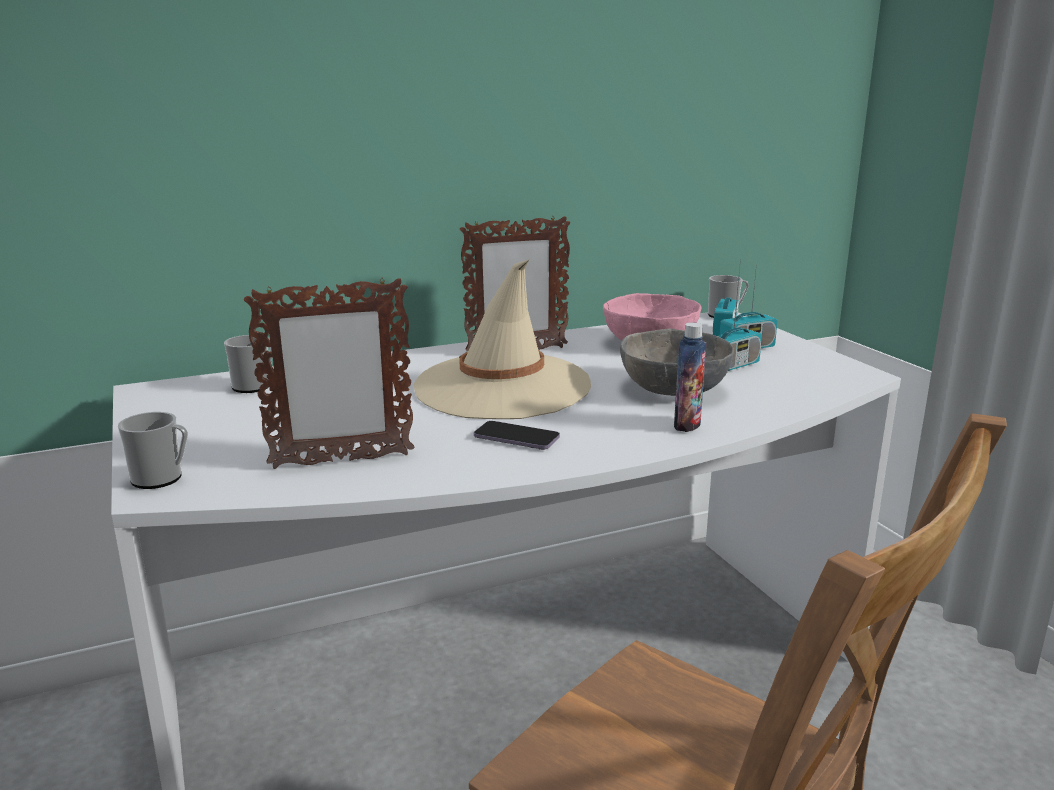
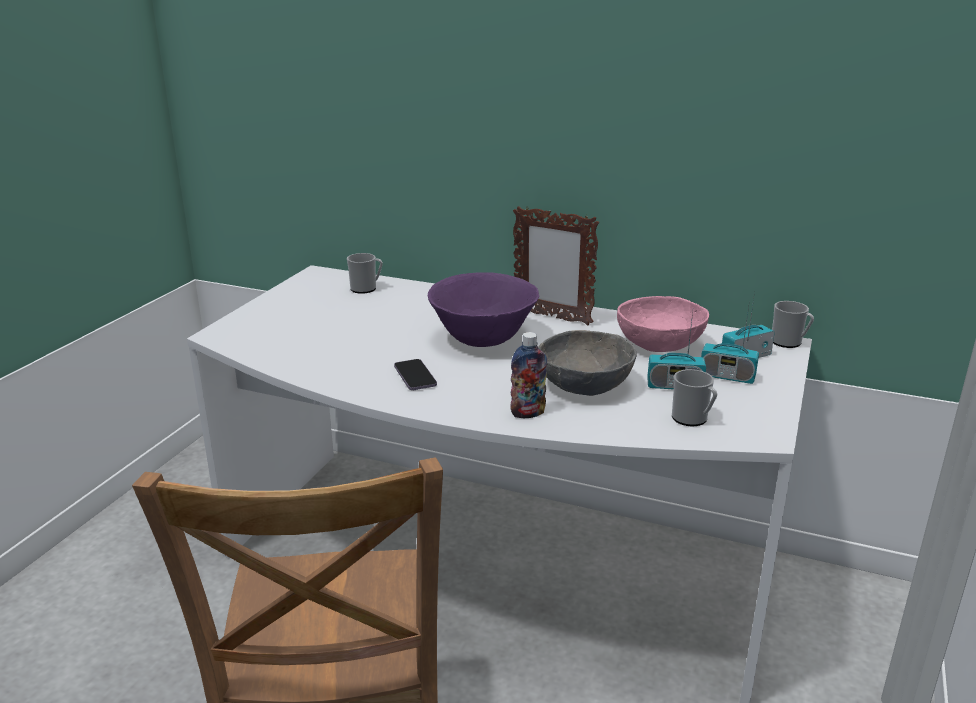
camera: 45 degrees right, 5 degrees up
mug [118,412,188,489] -> mug moved to [672,369,717,426]
picture frame [244,278,414,469] -> none
beige hat [414,259,591,419] -> purple bowl [428,272,539,347]

